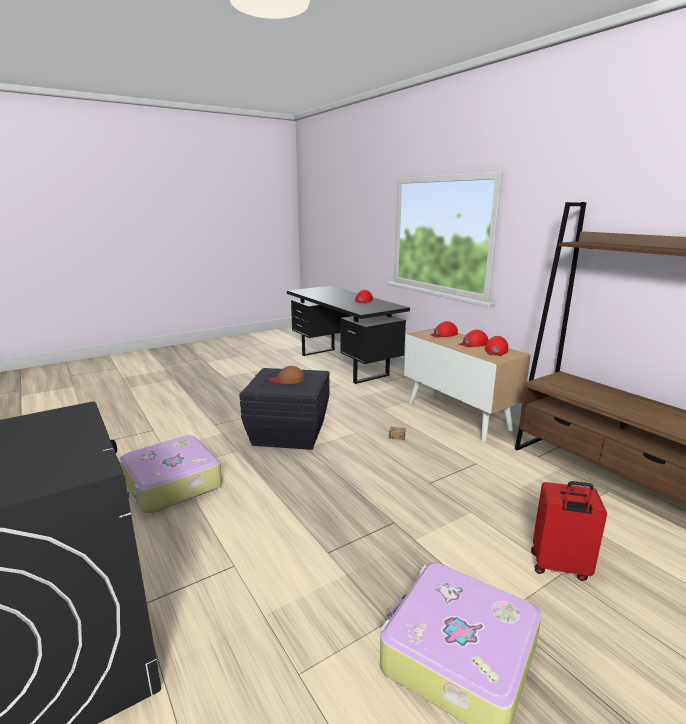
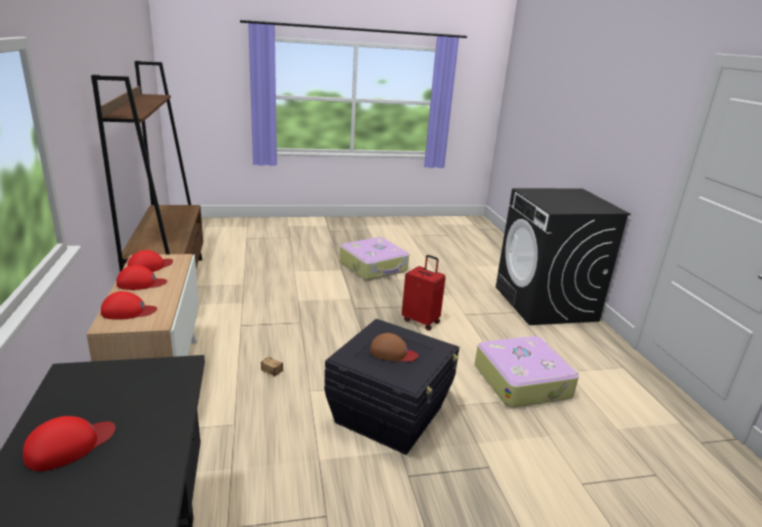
camera: 160 degrees left, 5 degrees up
red suitcase [531,481,607,581] -> red suitcase moved to [402,255,446,330]

